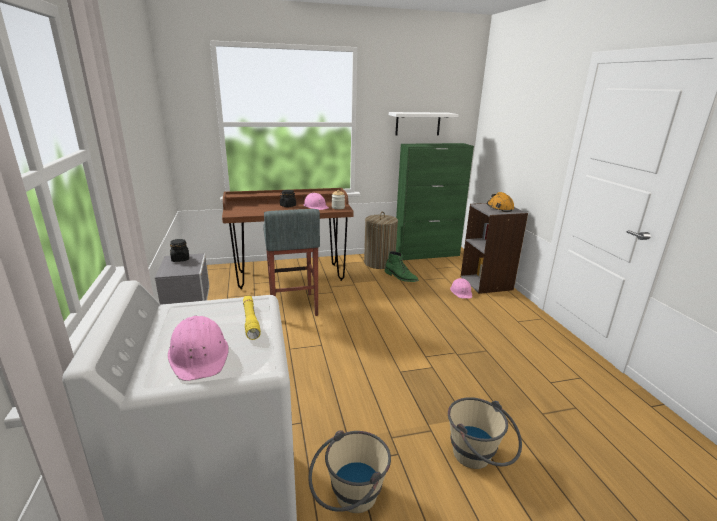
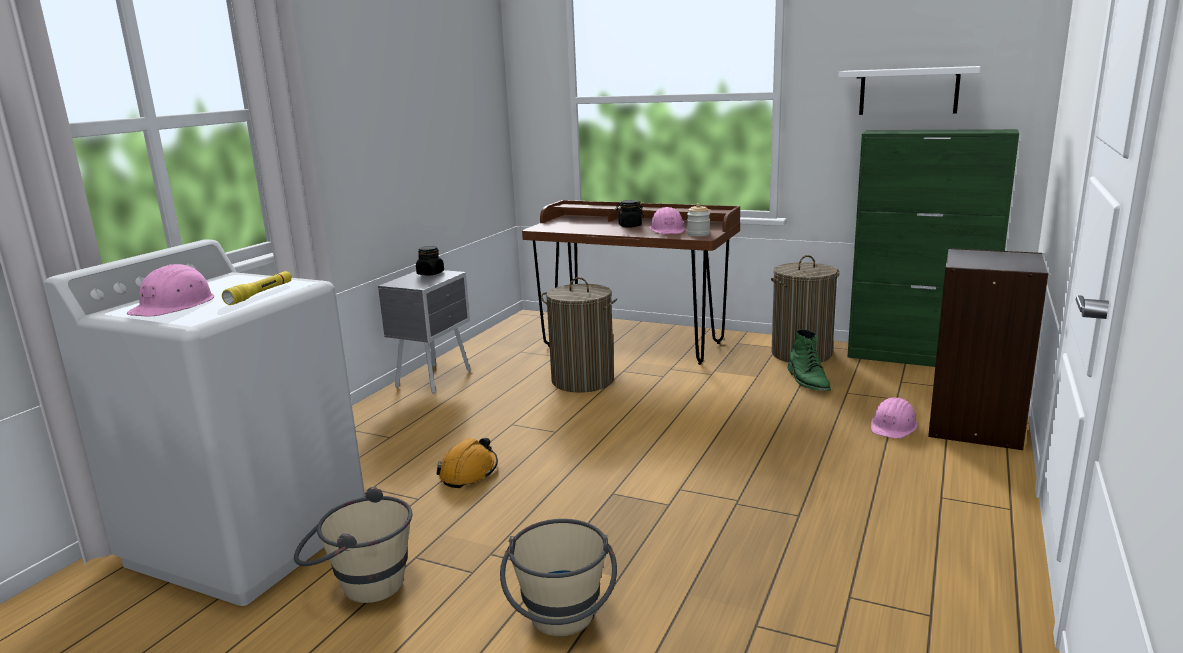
camera: 40 degrees right, 5 degrees down
grey stool [263,209,320,316] -> laundry basket [541,277,617,393]
orange hard hat [487,192,514,212] -> orange hard hat moved to [436,438,498,488]

